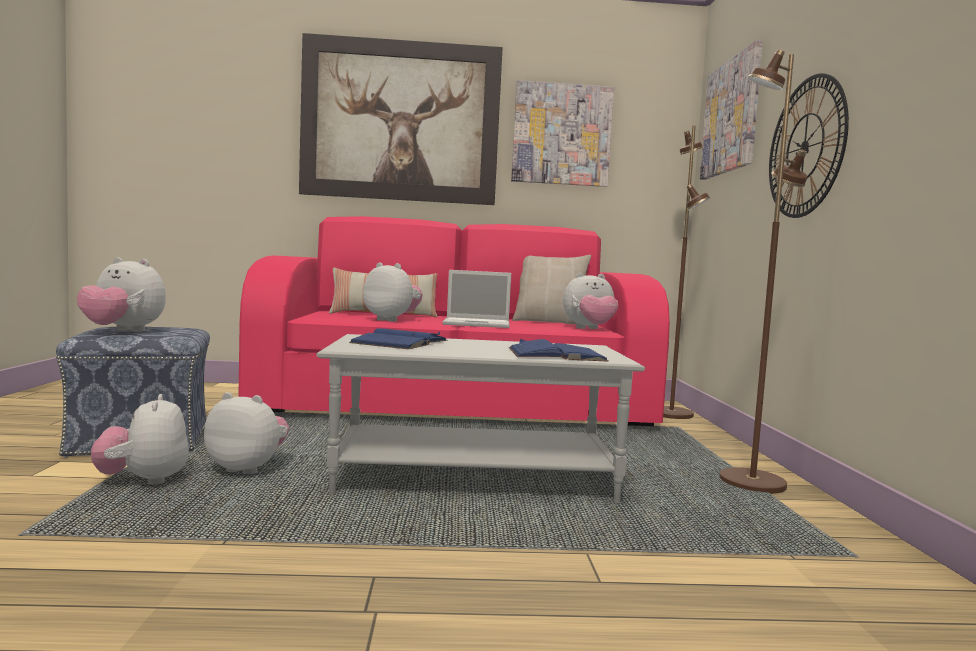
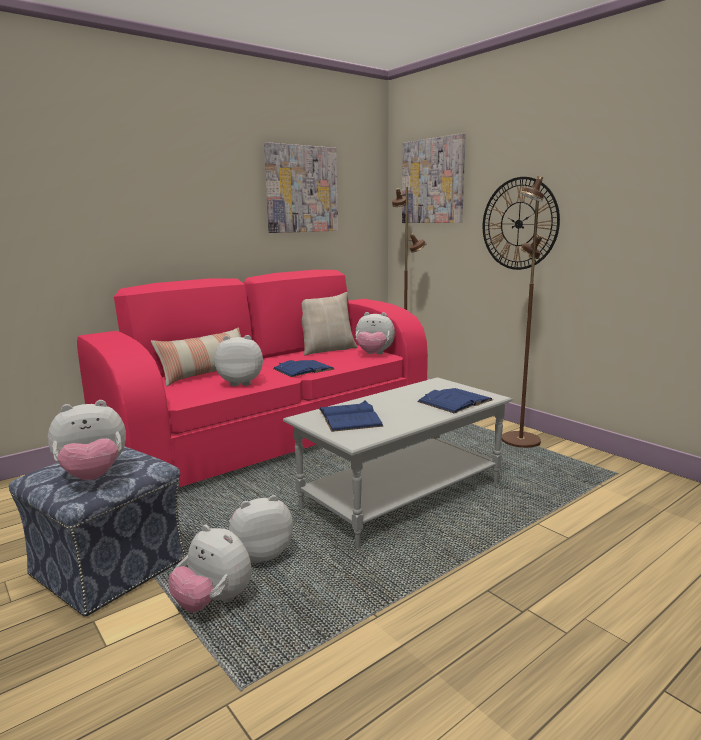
camera: 35 degrees left, 10 degrees up
picture [299,33,503,205] -> none
laptop [442,270,511,328] -> blue book [273,360,334,377]
plush toy [563,273,618,329] -> plush toy turned 60 degrees clockwise [356,312,395,354]

